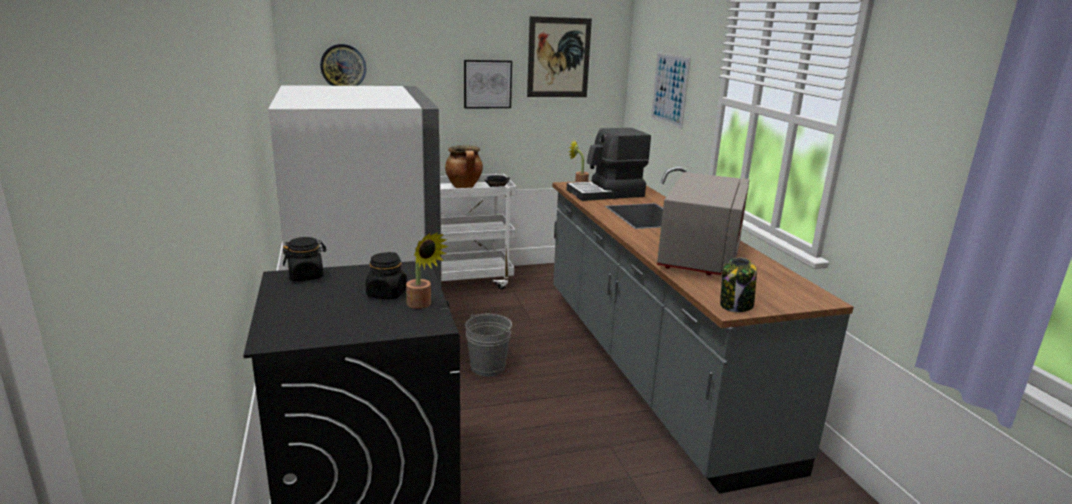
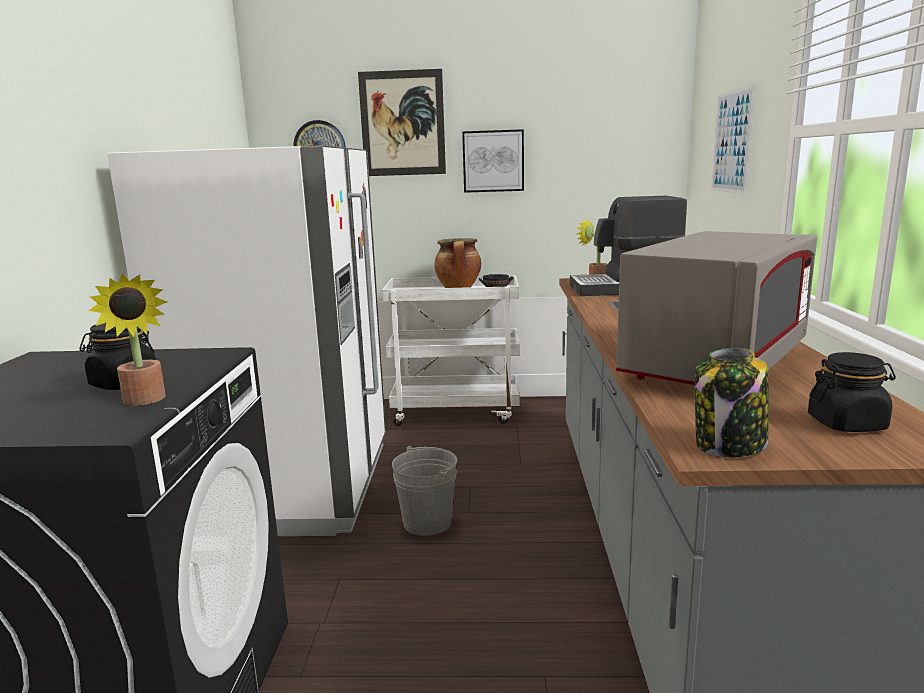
camera: 20 degrees right, 5 degrees down
black jar [283,237,327,281] -> black jar moved to [808,352,896,432]
picture [527,16,592,97] -> picture moved to [358,69,446,176]

